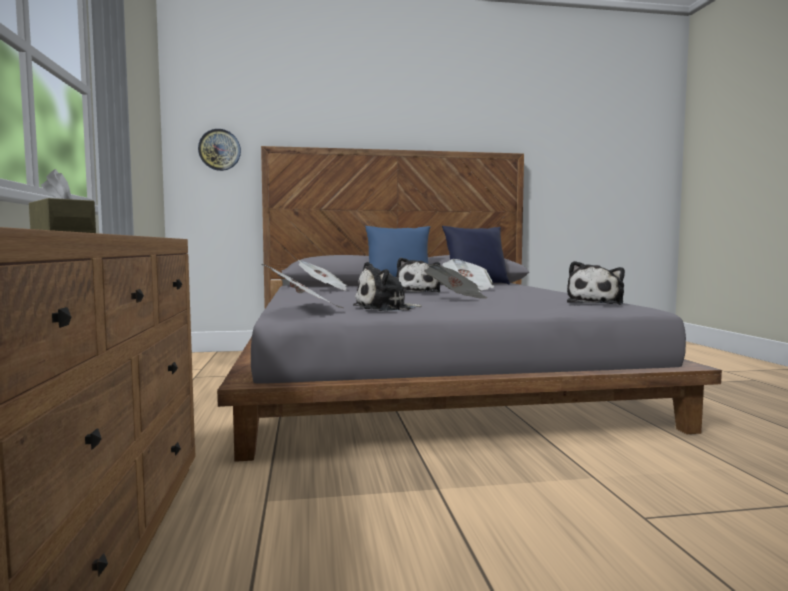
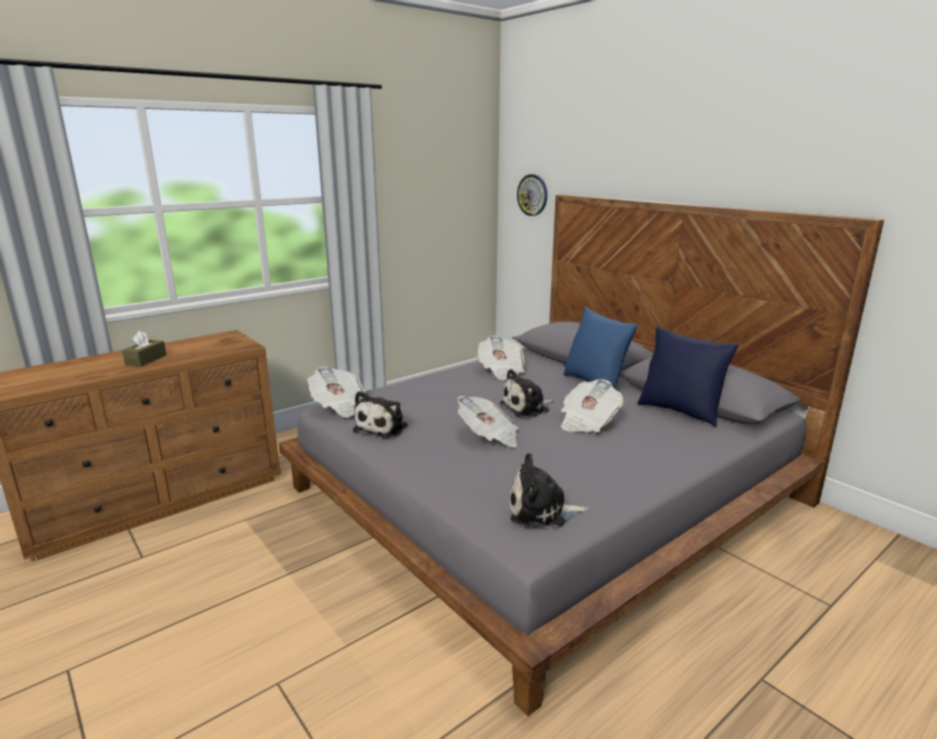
camera: 60 degrees right, 15 degrees up
plush toy [353,262,422,311] -> plush toy turned 105 degrees counterclockwise [353,391,408,438]

